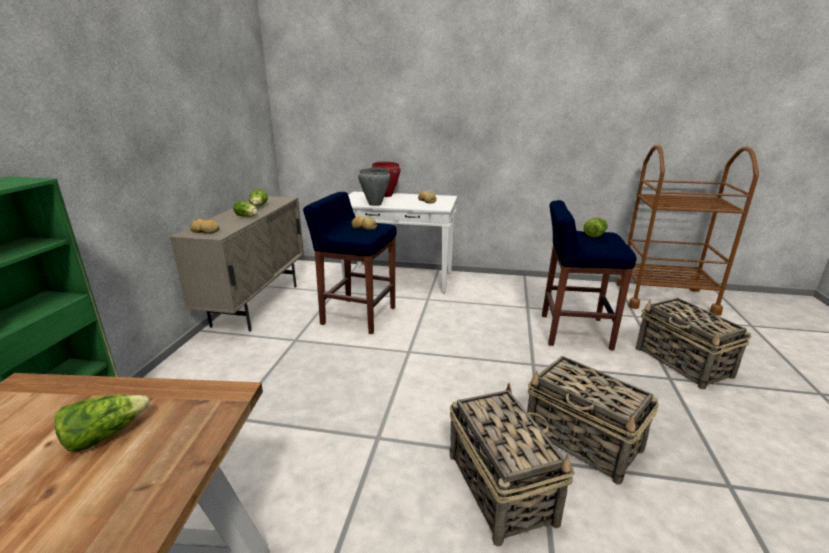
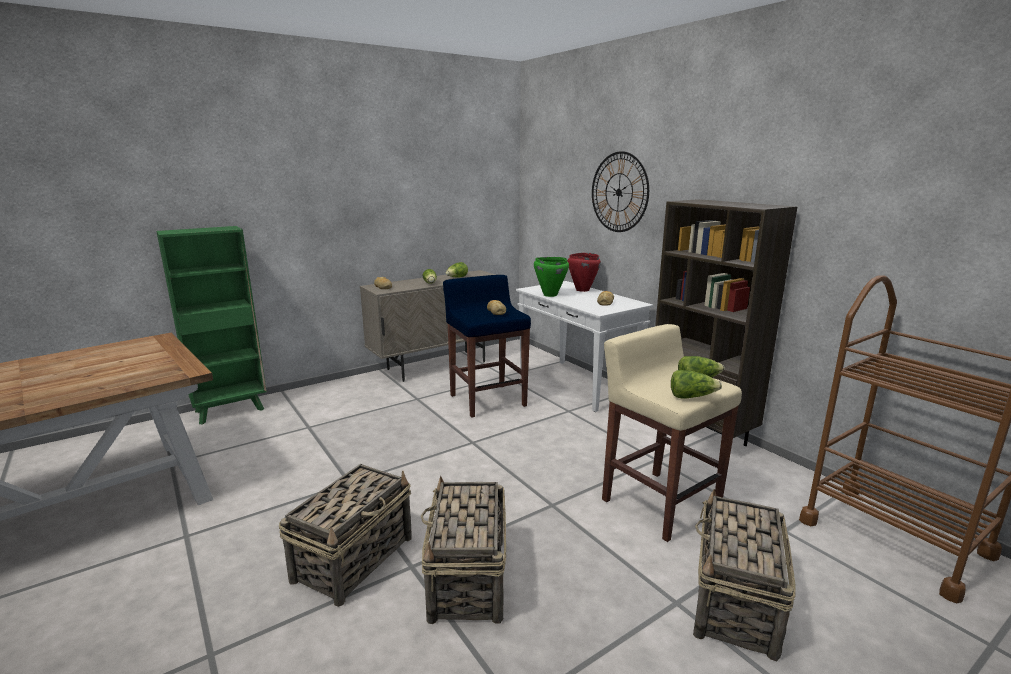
camera: 45 degrees right, 5 degrees down
lettuce [54,394,149,452] -> lettuce moved to [671,370,722,399]
grey cooking pot [358,168,390,206] -> green cooking pot [534,257,569,297]
blue stool [542,200,636,351] -> beige stool [602,324,742,542]
none -> wall clock [592,151,649,232]
none -> brown bookcase [655,199,797,446]

